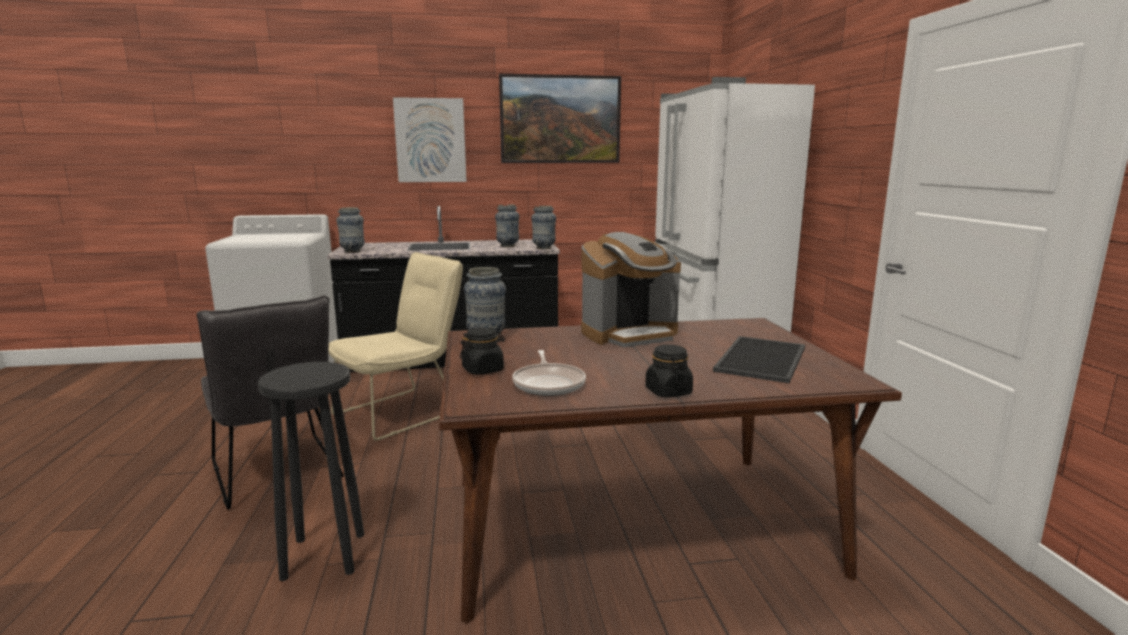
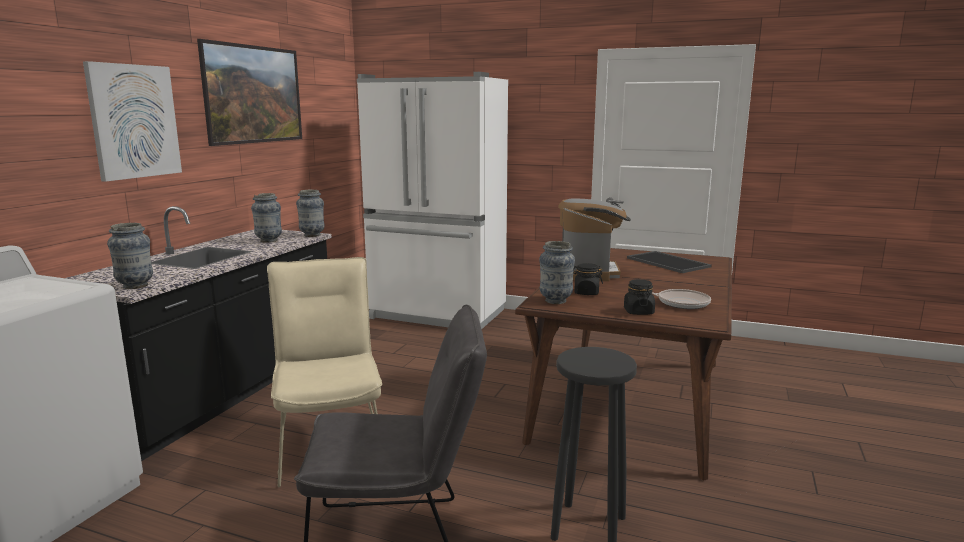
camera: 60 degrees left, 0 degrees up
black jar [645,345,693,397] -> black jar moved to [573,263,603,295]

